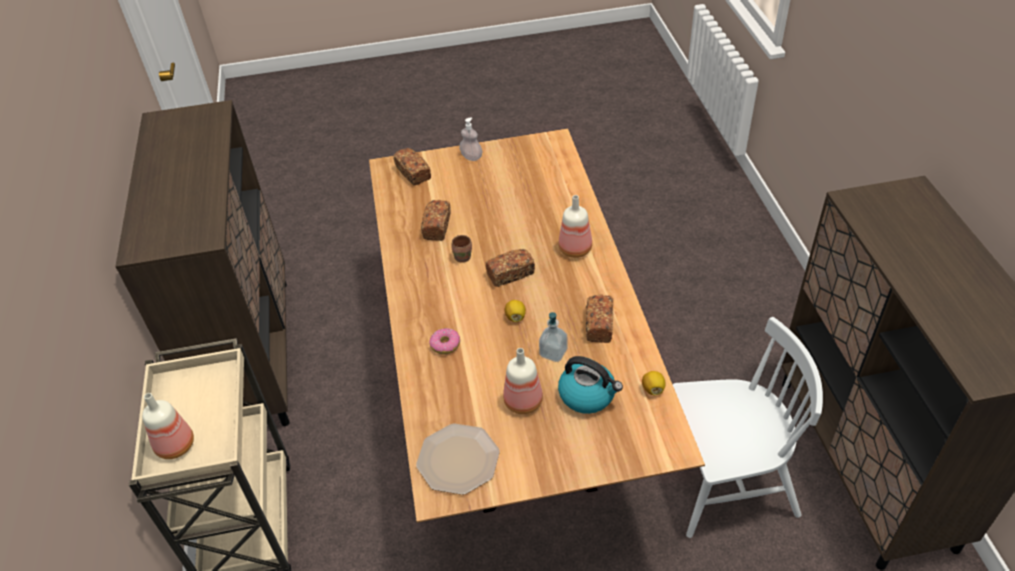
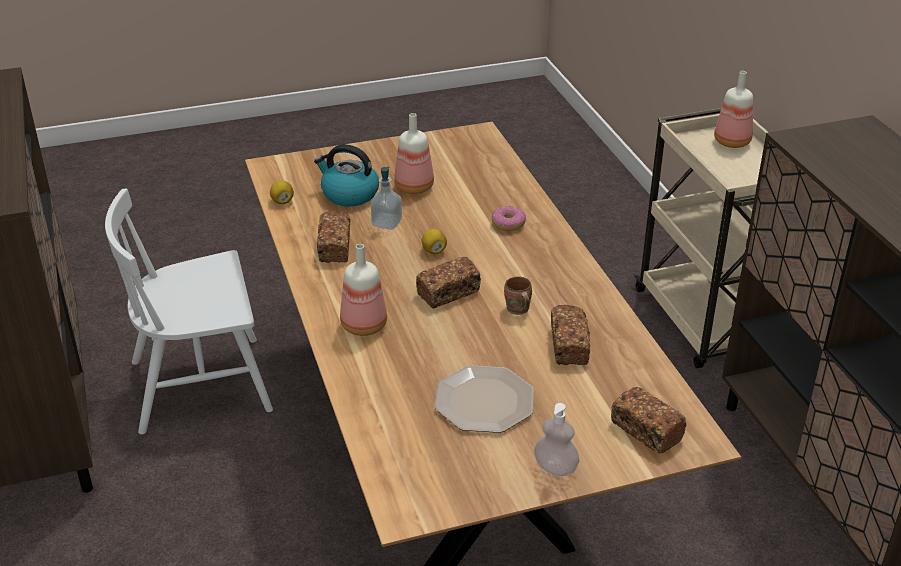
camera: 170 degrees right, 10 degrees down
plate [416,423,500,495] -> plate moved to [434,365,534,433]

